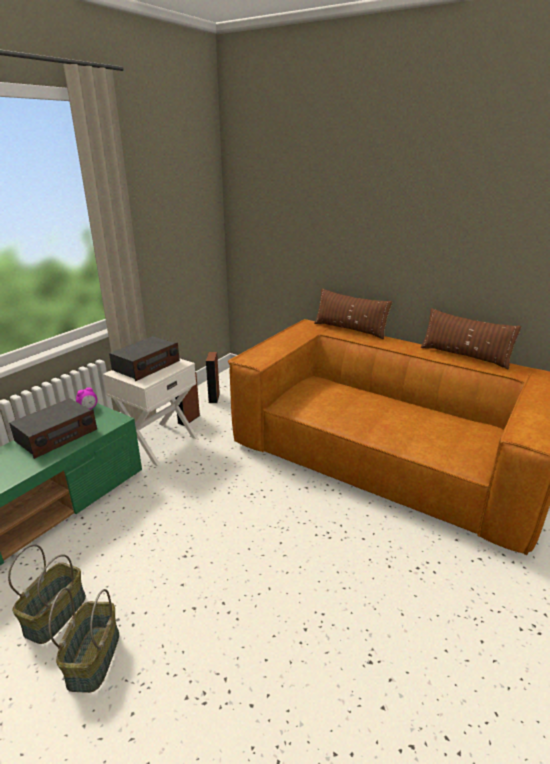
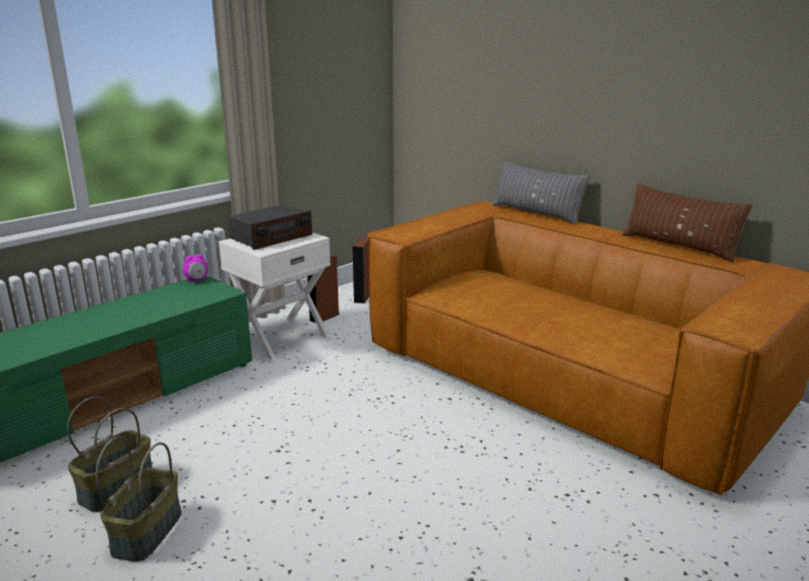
camera: 10 degrees right, 5 degrees down
radio [9,398,97,459] -> none
brown pillow [314,288,392,339] -> grey pillow [492,160,590,225]

